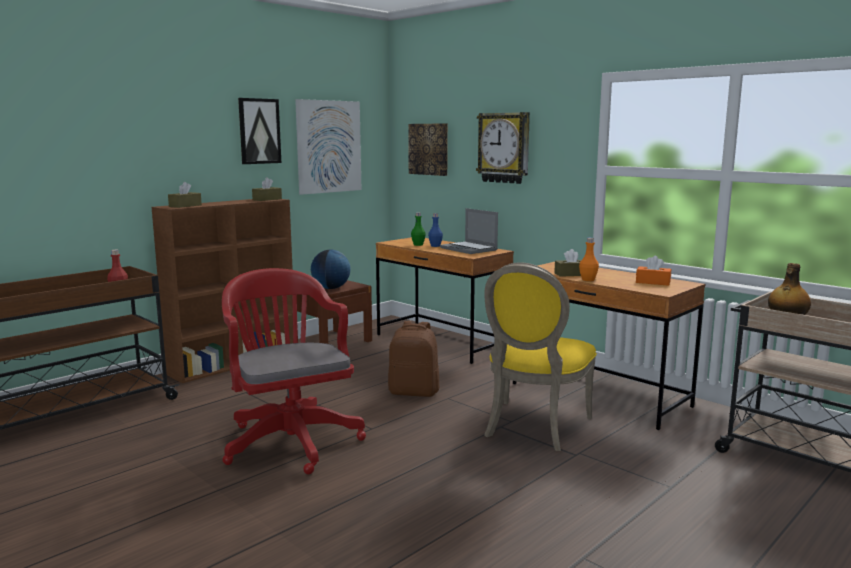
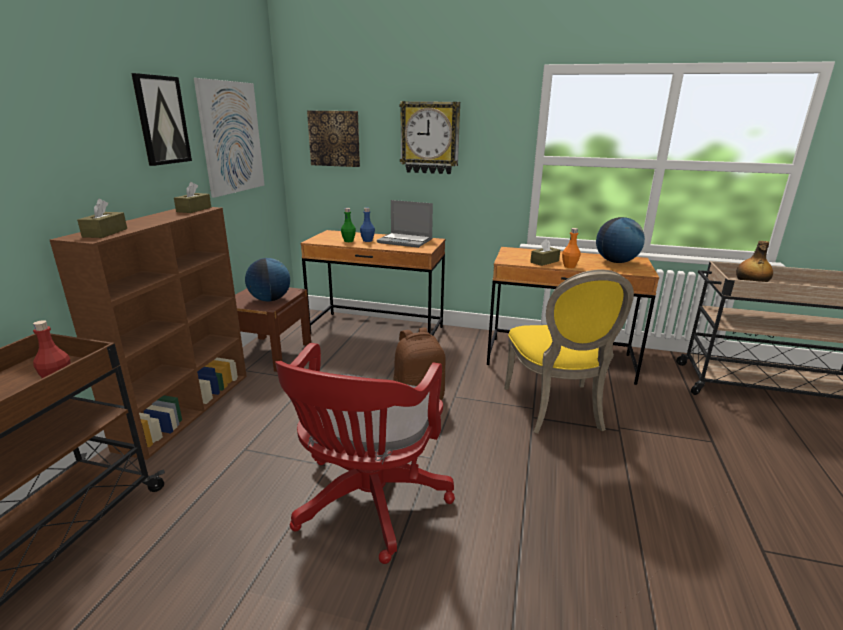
camera: 30 degrees left, 10 degrees up
red office chair [222,268,366,474] -> red office chair turned 105 degrees counterclockwise [275,343,455,564]
orange tissue box [636,256,671,286] -> globe [596,217,645,263]

